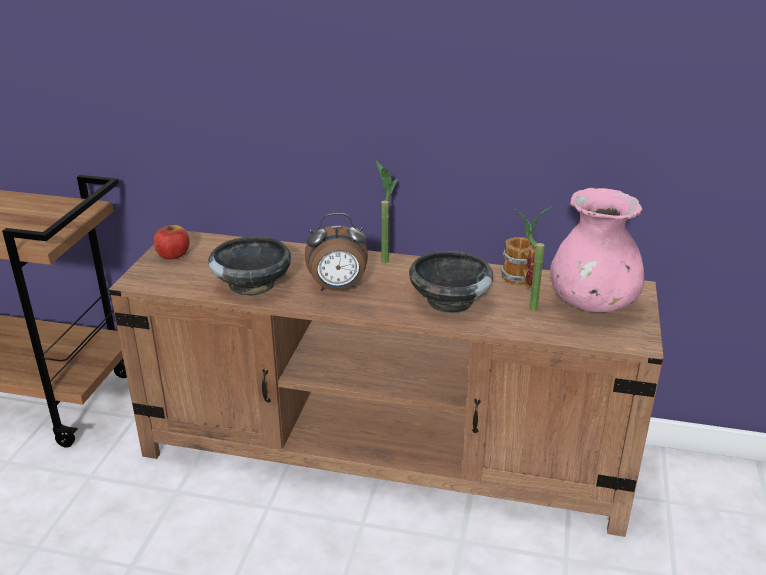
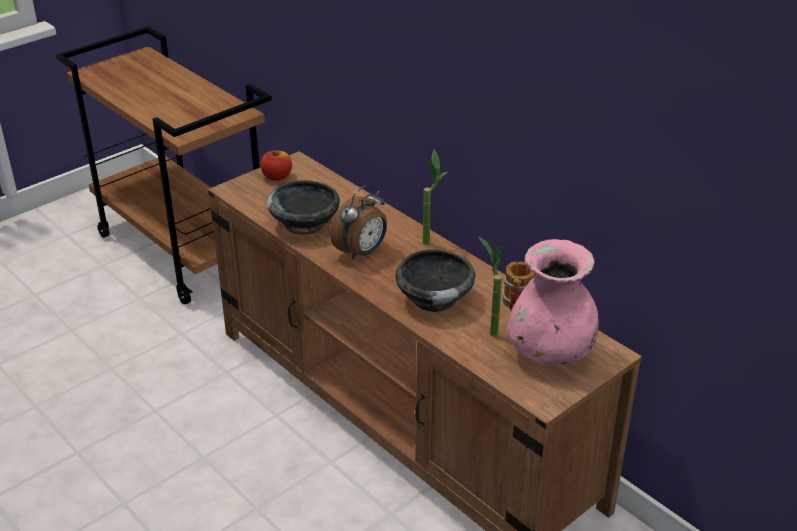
camera: 35 degrees right, 5 degrees up
alarm clock [305,213,368,291] -> alarm clock turned 75 degrees counterclockwise [330,185,387,260]

